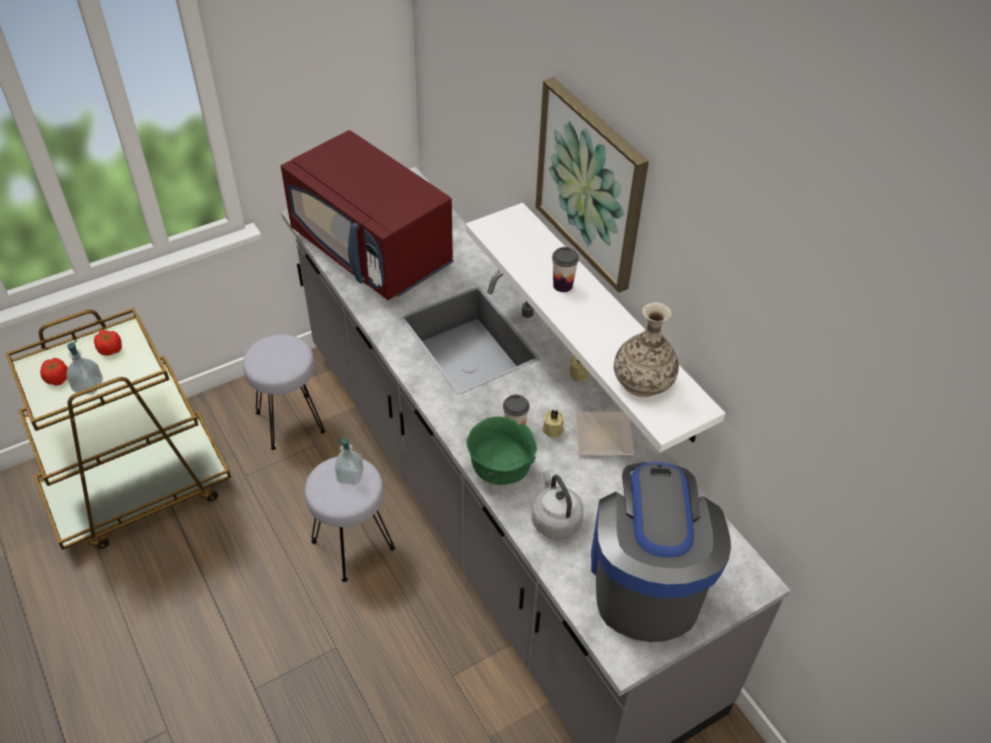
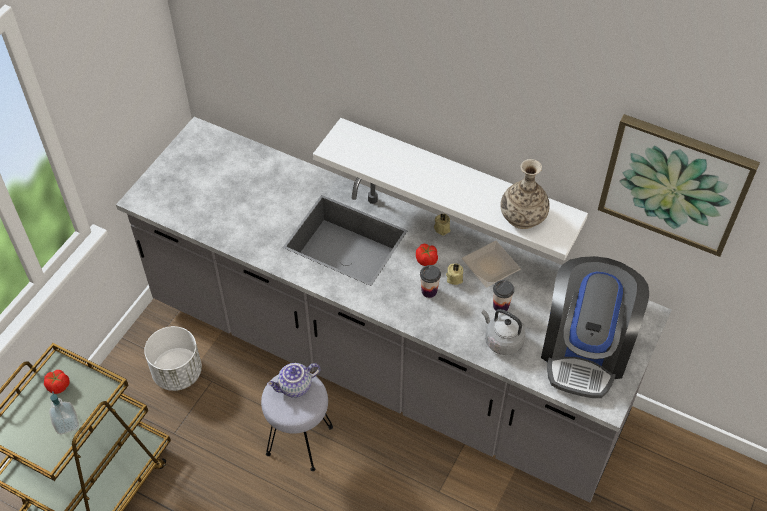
camera: 30 degrees left, 5 degrees up
tomato [40,358,68,386] -> tomato moved to [416,244,438,266]
grey stool [243,334,325,450] -> white planter [144,326,202,391]
red microwave [281,130,454,300] -> none
soap dispenser [335,438,364,485] -> teapot [267,363,320,398]
green bowl [467,416,537,485] -> none
picture [535,77,649,293] -> picture moved to [598,114,760,257]
cup [552,247,579,292] -> cup moved to [493,280,514,313]
coffee machine [591,462,731,642] -> coffee machine turned 135 degrees counterclockwise [541,256,649,398]

